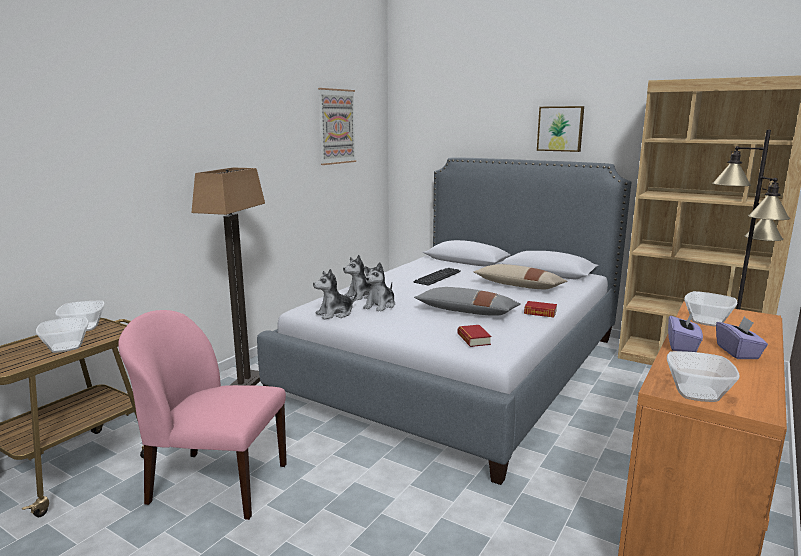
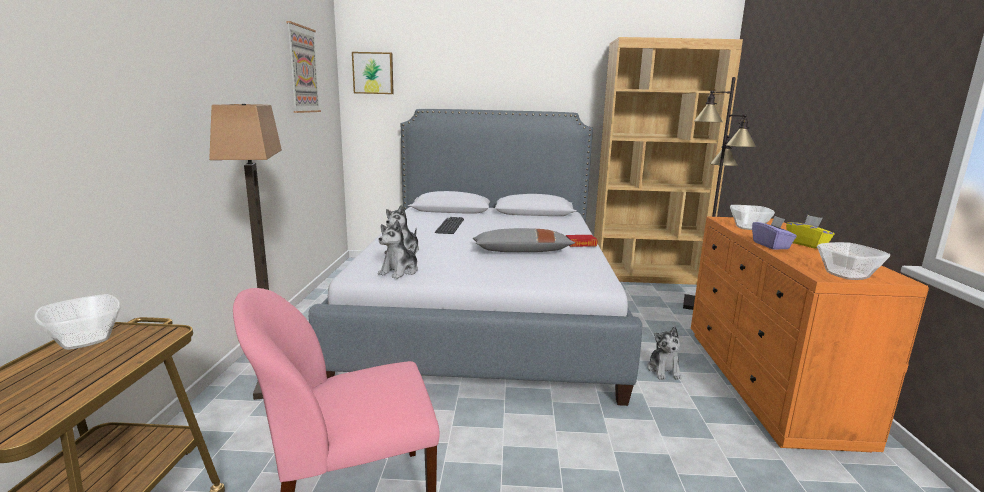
camera: 30 degrees left, 0 degrees up
bowl [36,317,89,353] -> none
plush toy [363,262,395,312] -> plush toy moved to [647,326,682,380]
book [458,325,491,347] -> none
beige pillow [474,264,567,289] -> none
picture [537,106,584,152] -> picture moved to [352,52,394,94]
purple tissue box [716,316,768,359] -> yellow tissue box [786,215,834,249]

